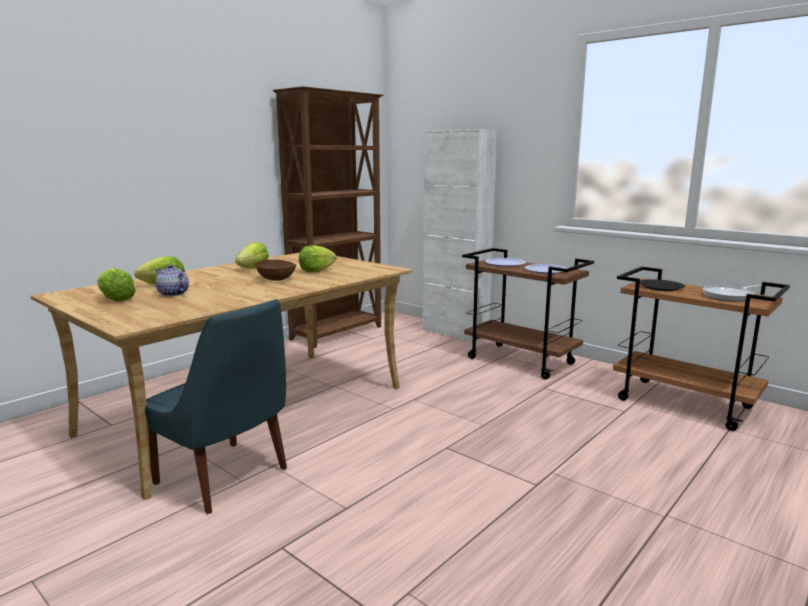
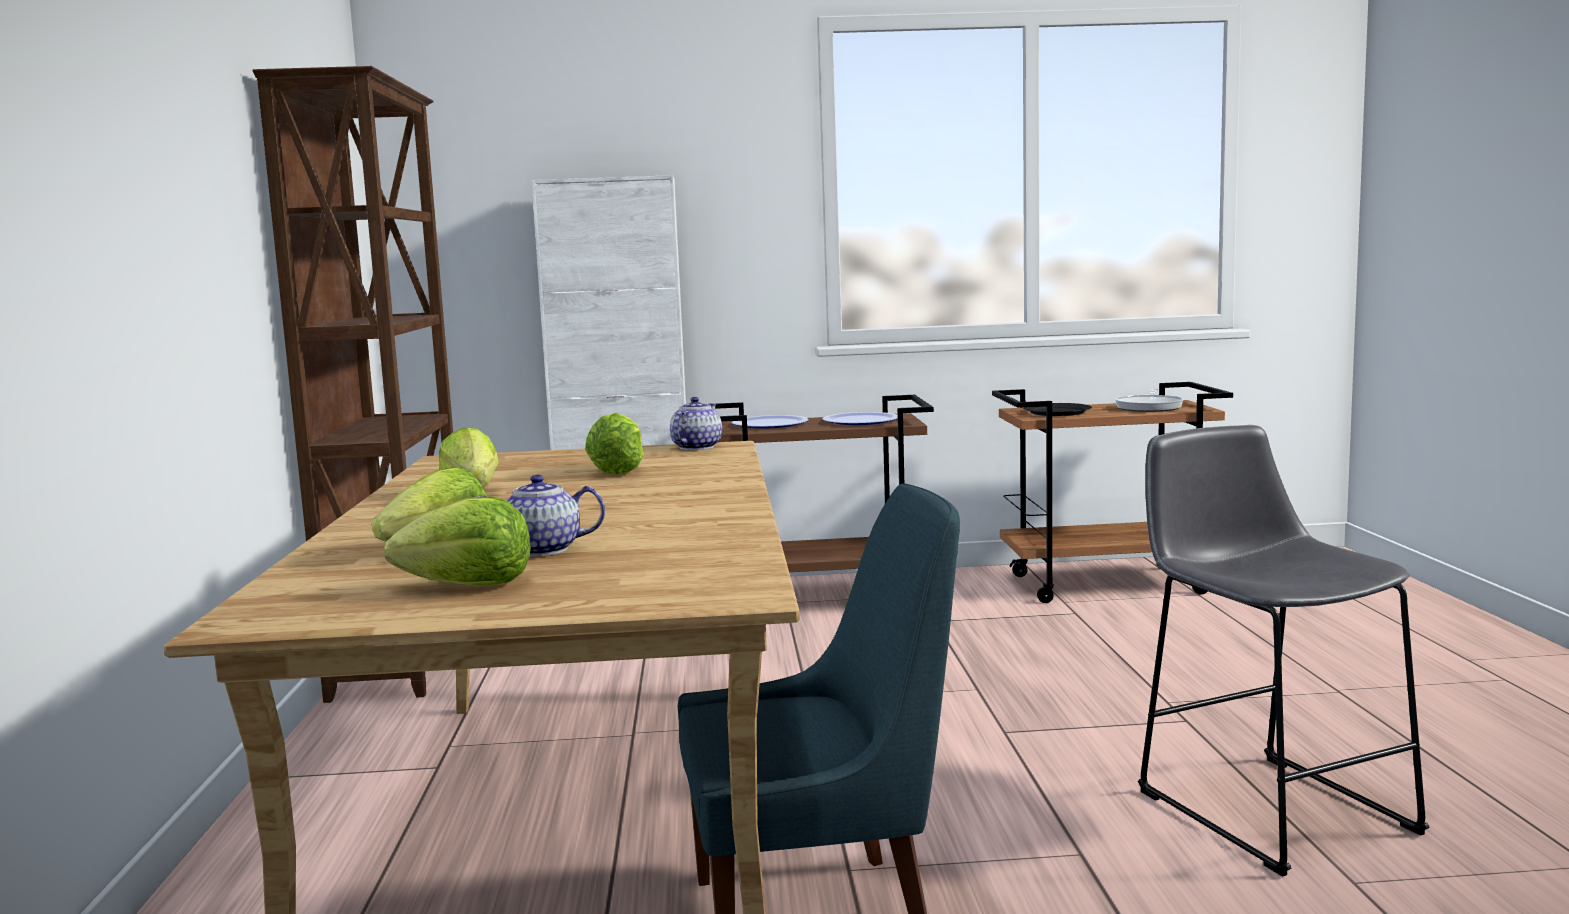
camera: 45 degrees left, 5 degrees down
brown bowl [256,259,296,281] -> none
none -> teapot [670,397,722,450]
none -> grey stool [1138,425,1429,877]

